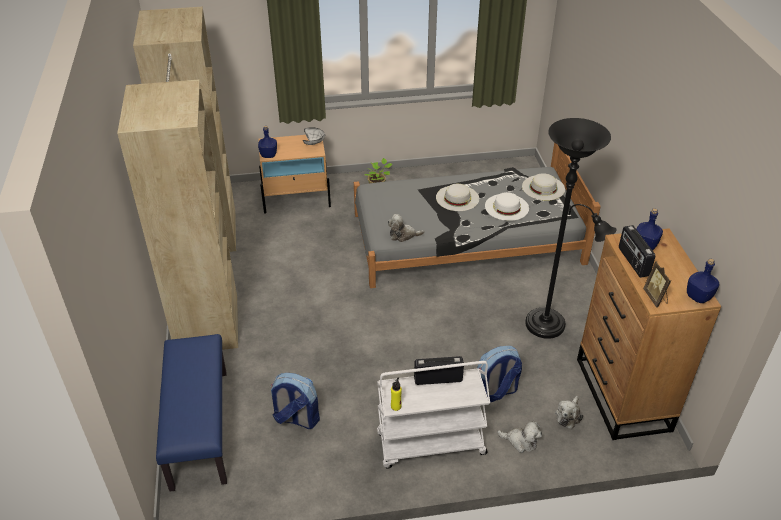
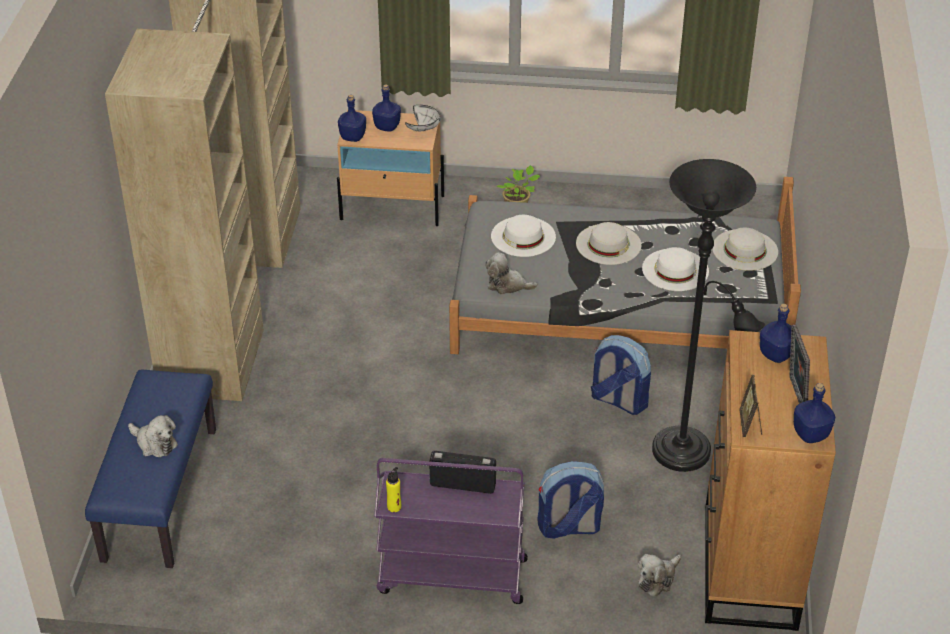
camera: 15 degrees right, 0 degrees up
backpack [270,373,320,429] -> backpack moved to [591,335,651,415]
white cart [377,361,490,469] -> purple cart [374,458,528,604]
plush toy [497,421,542,453] -> plush toy moved to [128,415,178,457]
radio [619,225,655,278] -> none
none -> blue bottle [372,85,401,131]
none -> white hat [491,215,556,257]
none -> picture frame [789,325,810,404]

